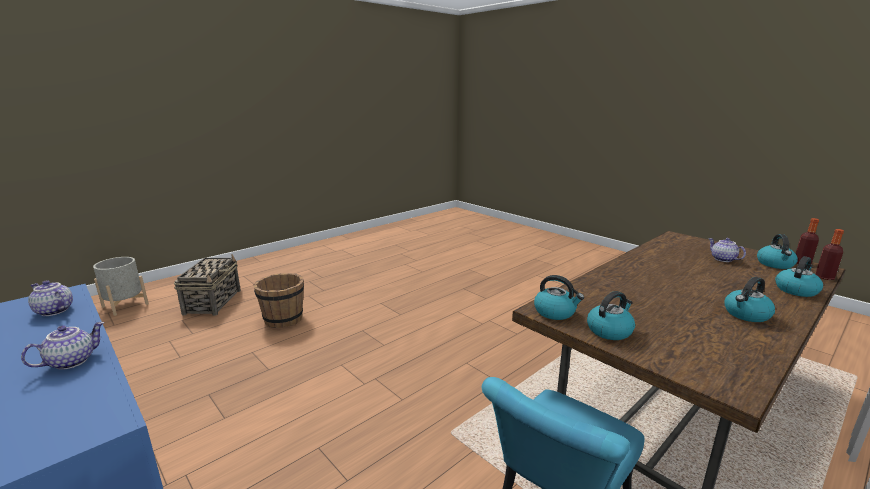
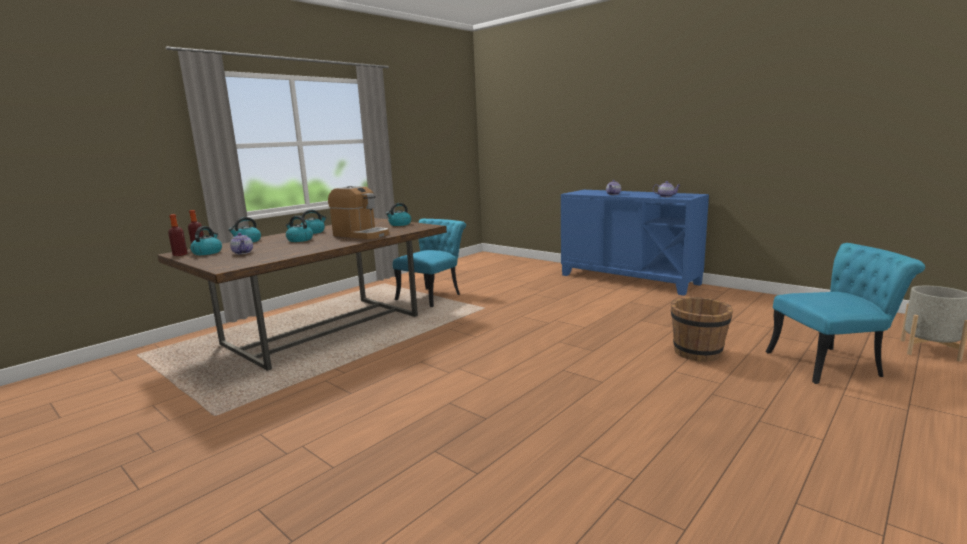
camera: 175 degrees right, 5 degrees down
basket [174,254,241,316] -> turquoise chair [766,243,925,384]
kettle [534,275,584,320] -> kettle moved to [286,216,313,242]
none -> coffee machine [328,186,389,239]

